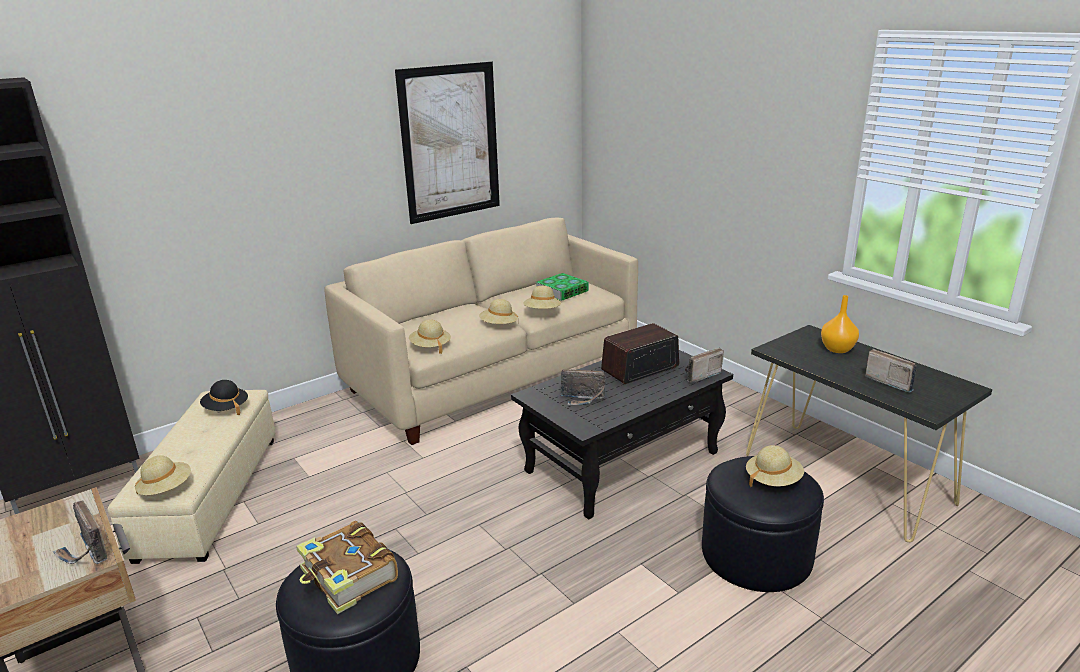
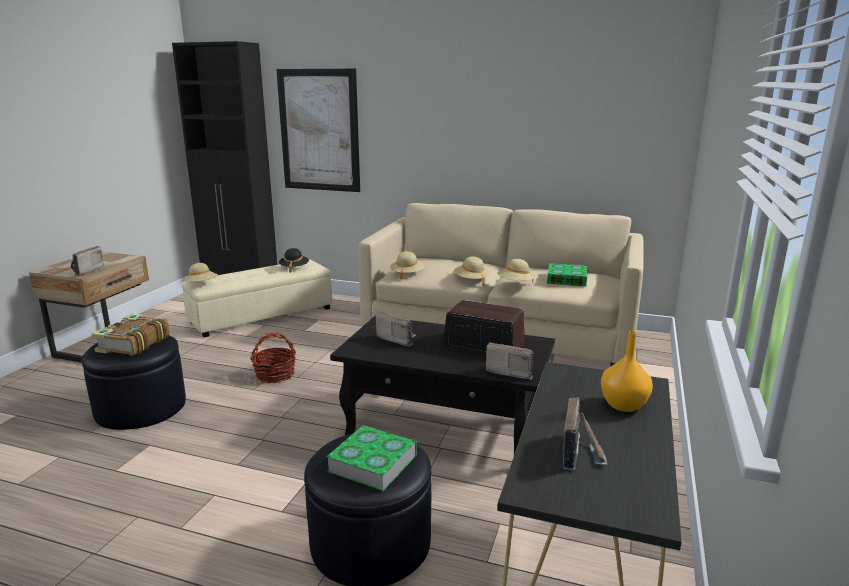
camera: 55 degrees right, 5 degrees down
picture [395,61,500,224] -> picture moved to [276,69,360,192]
radio [561,369,606,405] -> radio turned 150 degrees clockwise [376,311,416,346]
beige hat [746,445,804,487] -> book [327,425,417,491]
none -> basket [250,332,296,383]

